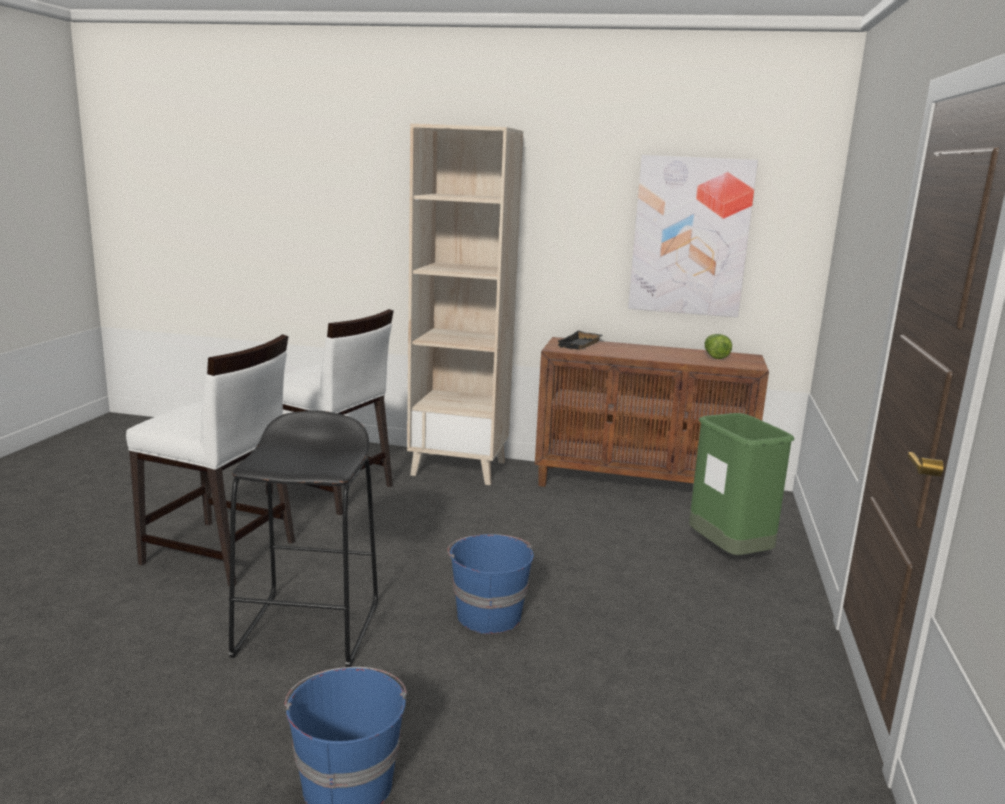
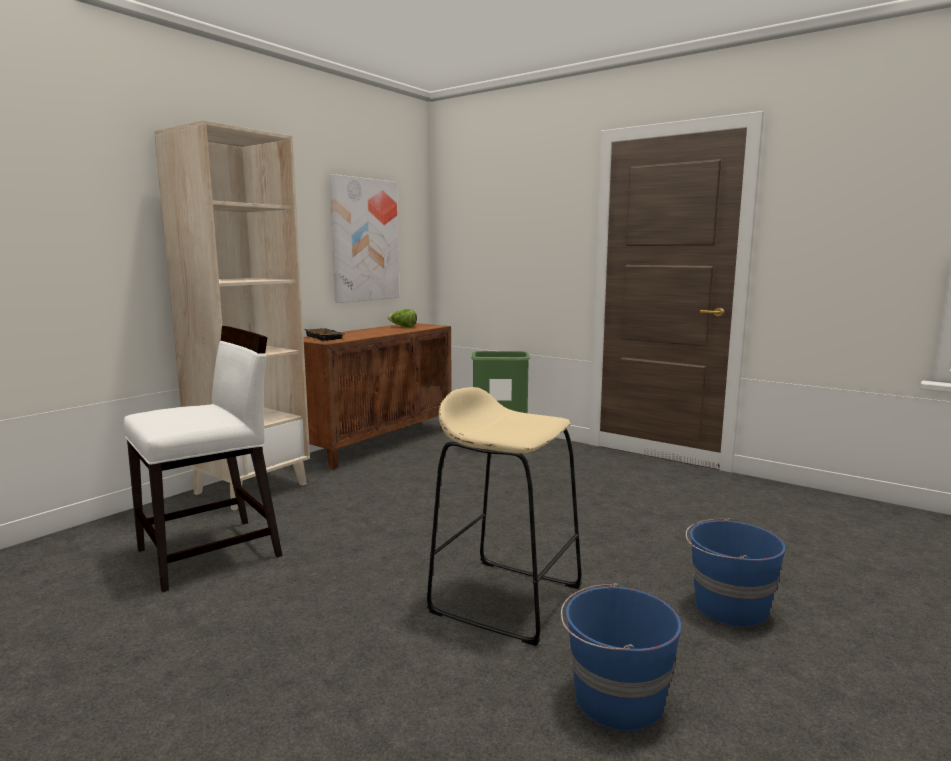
camera: 65 degrees left, 5 degrees down
white chair [126,334,295,586] -> none
black stool [229,411,378,667] -> beige stool [427,387,582,646]
blue bucket [448,534,534,634] -> blue bucket moved to [561,583,681,731]

